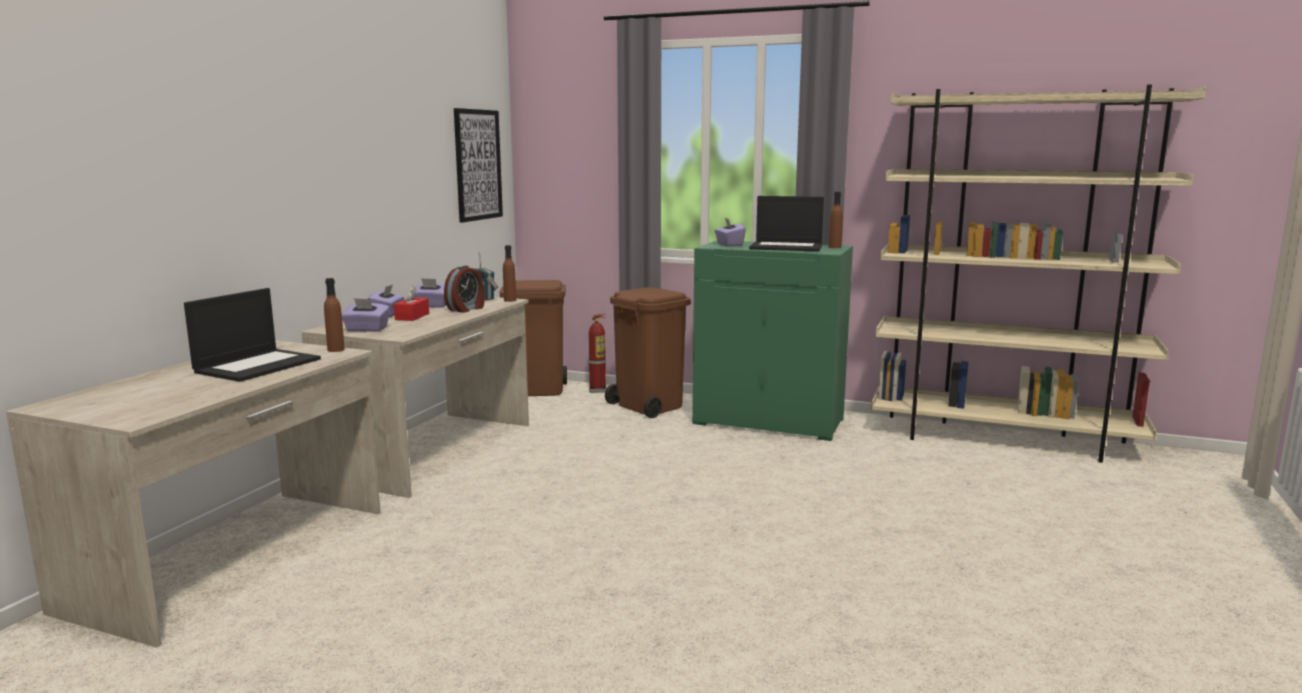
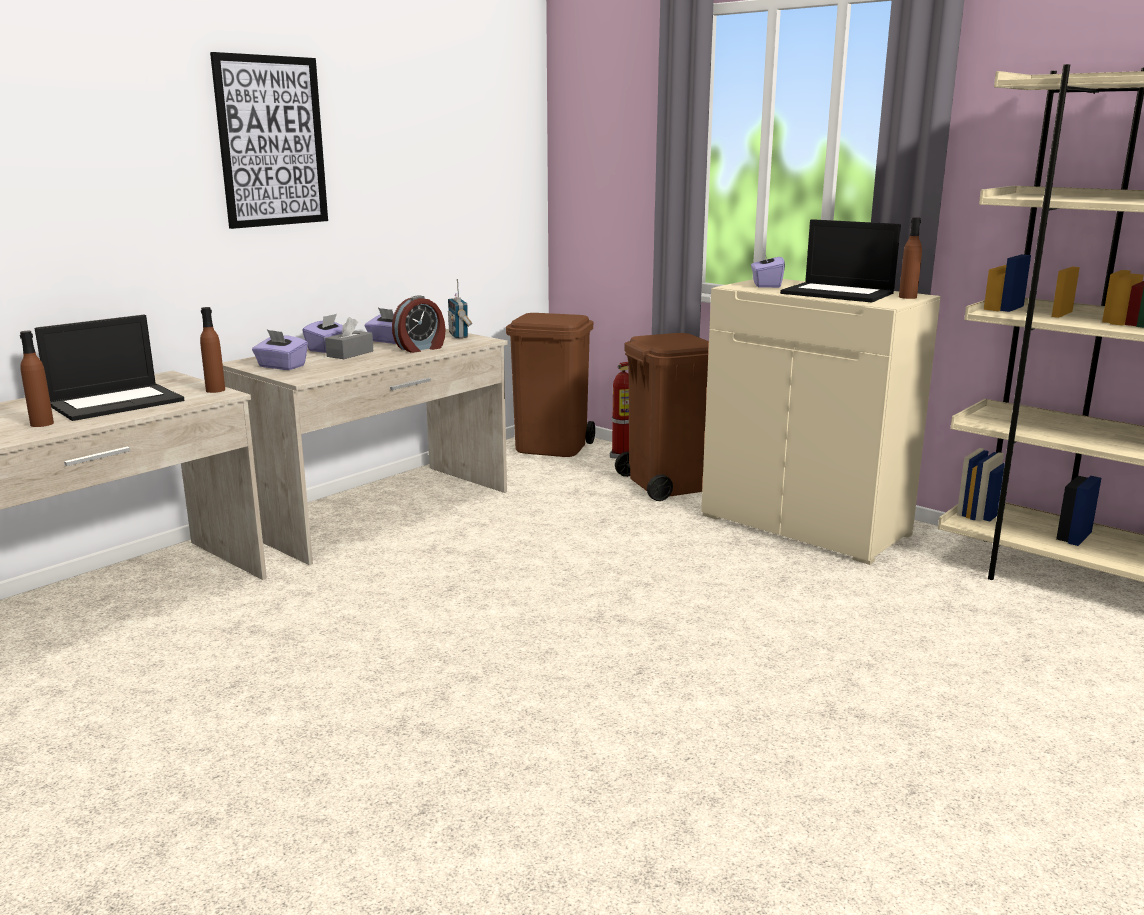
camera: 20 degrees right, 5 degrees up
red tissue box [394,286,429,321] -> grey tissue box [325,317,373,359]
picture [454,108,503,223] -> picture moved to [210,52,328,229]
brown bottle [503,245,516,302] -> brown bottle moved to [20,331,54,427]
green cabinet [692,240,853,441] -> beige cabinet [701,279,941,565]

